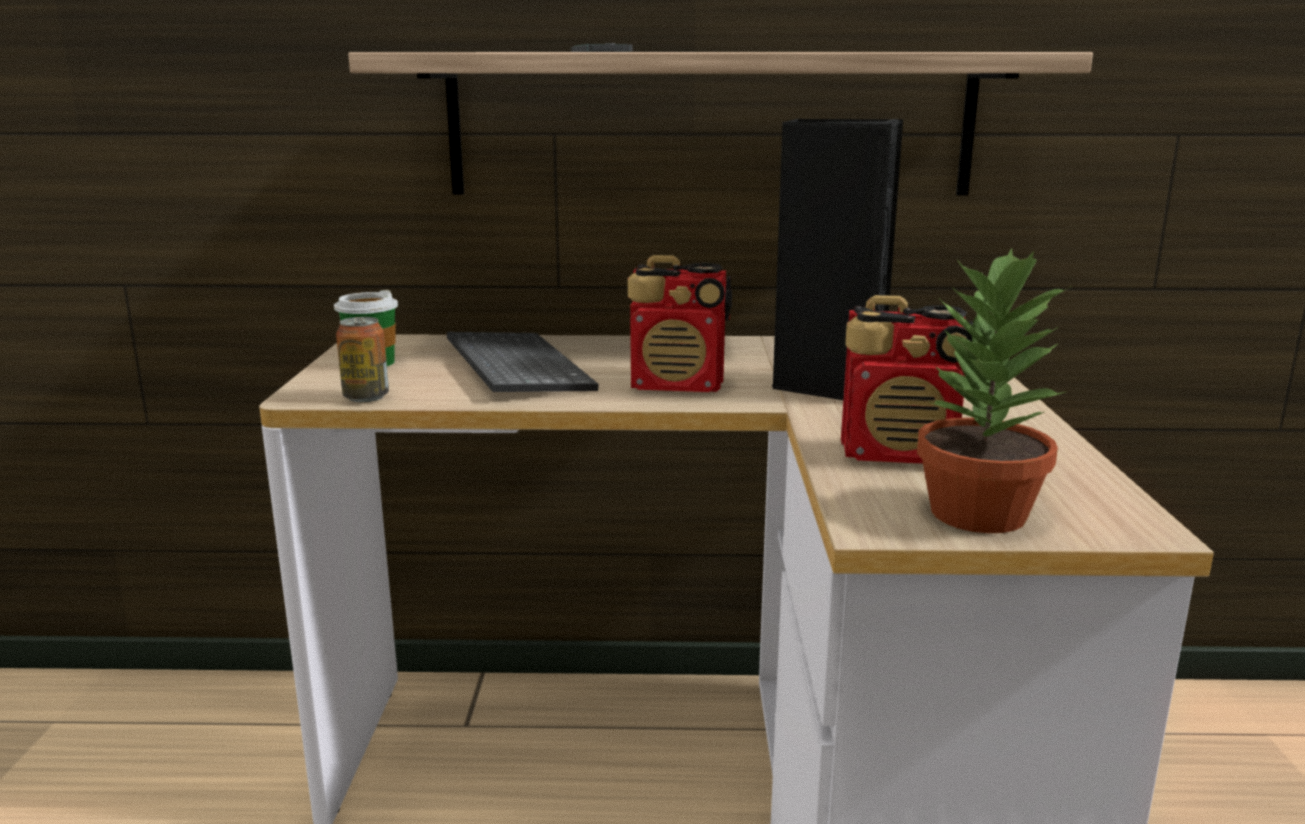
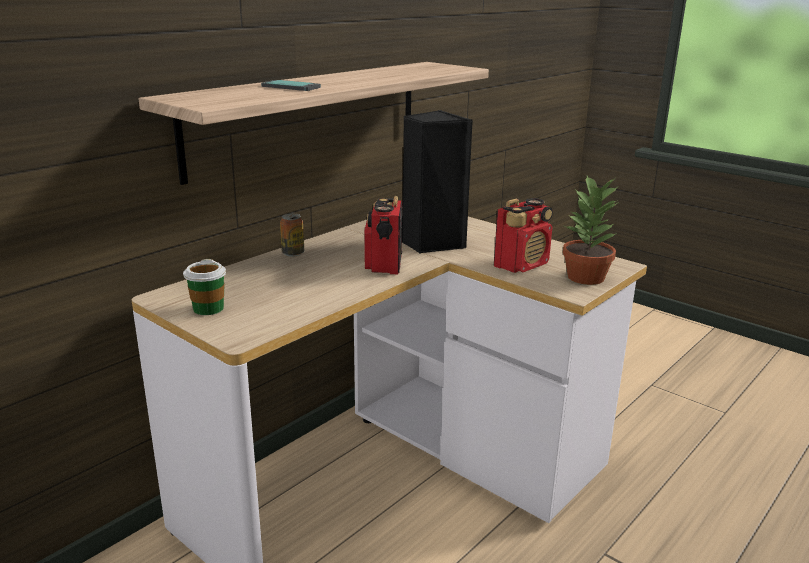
camera: 50 degrees left, 5 degrees up
can [336,317,389,402] -> can moved to [280,213,304,257]
keyboard [447,332,599,392] -> none
radio [628,255,732,392] -> radio turned 135 degrees clockwise [364,196,403,274]

